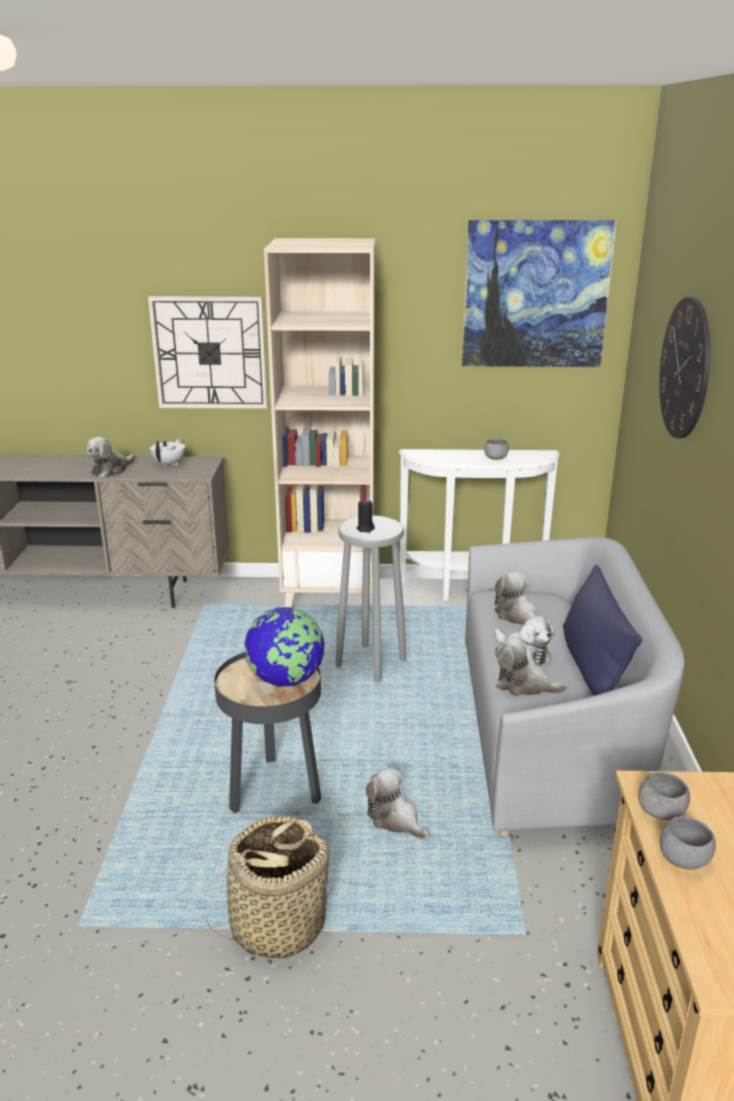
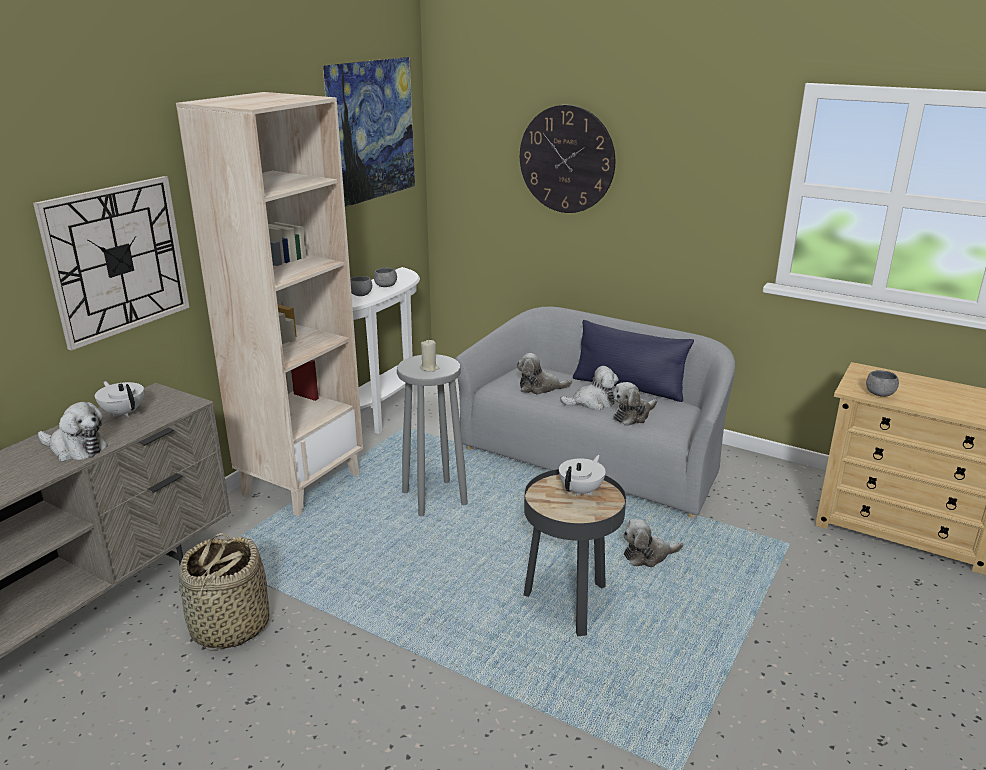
camera: 60 degrees left, 0 degrees up
plush toy [87,437,136,478] -> plush toy turned 45 degrees counterclockwise [38,402,108,461]
basket [204,816,334,958] -> basket moved to [179,533,269,651]
globe [244,607,325,687] -> white teapot [559,455,606,496]
black candle [356,499,375,533] -> beige candle [420,339,440,372]
grey bowl [660,817,716,869] -> grey bowl moved to [350,276,372,296]

